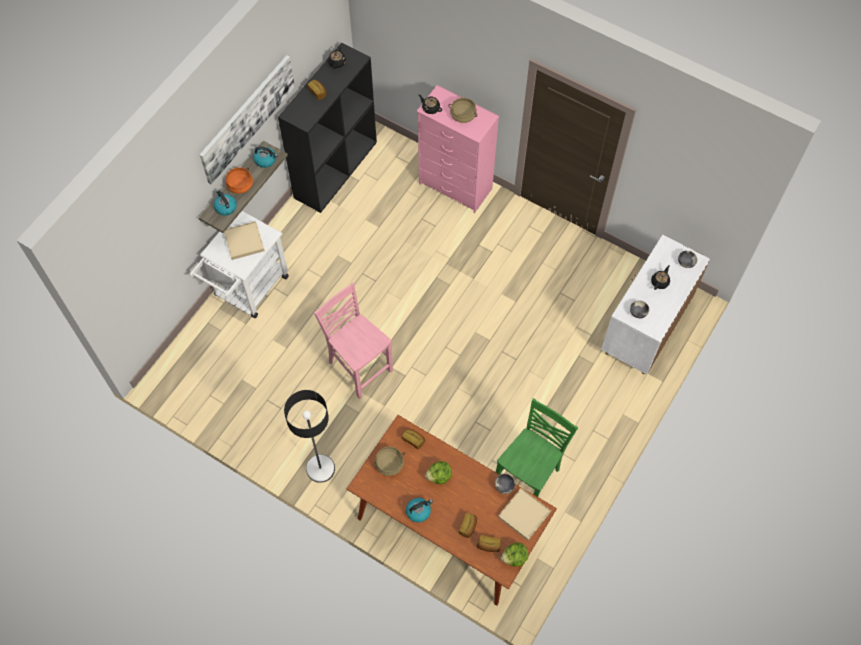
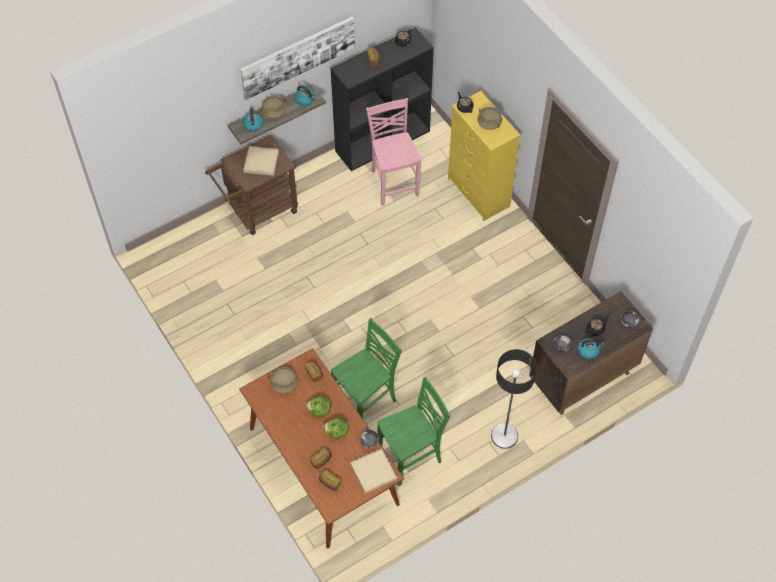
camera: 25 degrees right, 5 degrees down
white cart [190,211,288,318] -> brown cart [205,135,299,235]
orange cooking pot [226,167,253,194] -> beige cooking pot [259,96,286,119]
floor lamp [284,390,335,483] -> floor lamp moved to [491,349,537,449]
pink chair [314,282,393,399] -> pink chair moved to [366,98,422,206]
kettle [406,498,433,522] -> kettle moved to [578,338,605,359]
pink dresser [417,85,499,213] -> yellow dresser [448,91,521,221]
lettuce [501,542,529,567] -> lettuce moved to [323,418,349,439]
white cabinet [601,235,710,375] -> brown cabinet [529,291,653,415]
none -> green chair [331,318,402,419]

